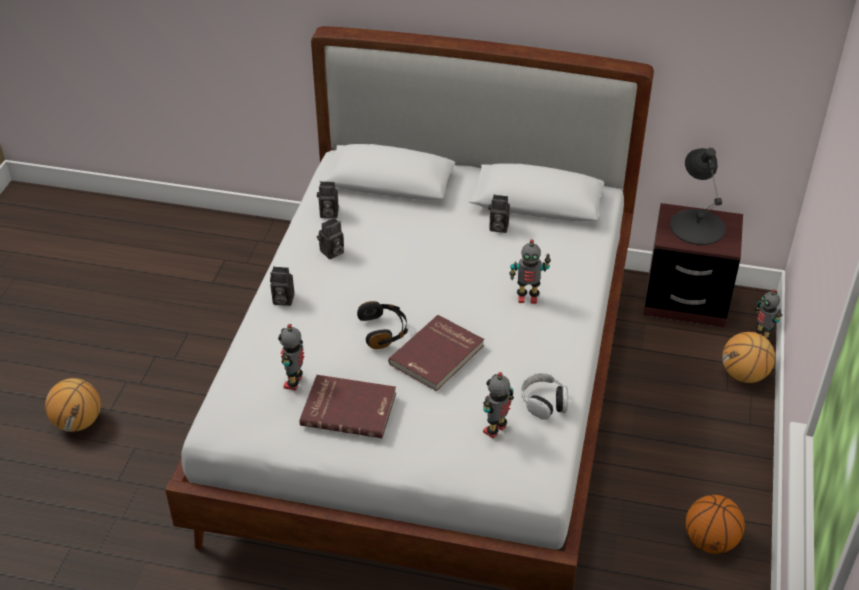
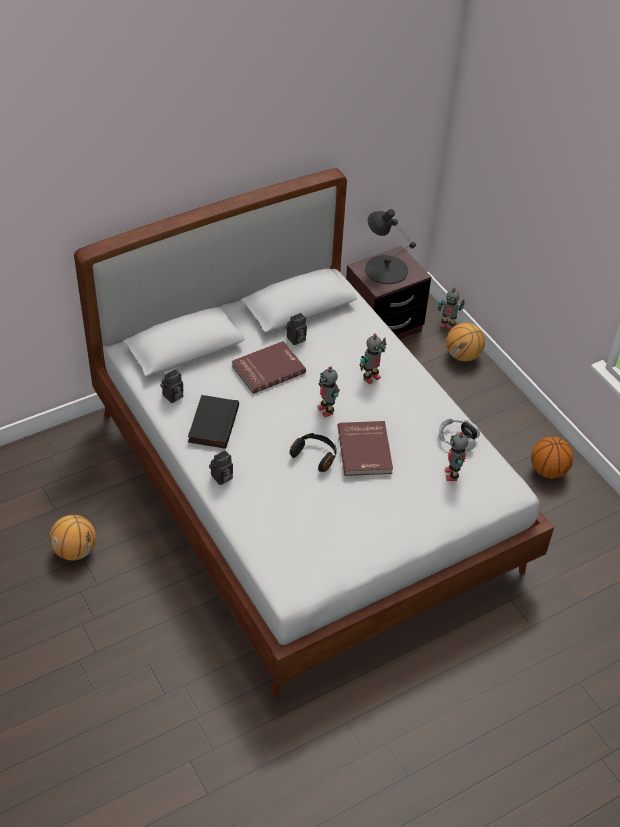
camera: 45 degrees left, 5 degrees up
basketball [45,378,101,432] -> basketball moved to [49,515,96,561]
toy robot [278,324,305,391] -> toy robot moved to [317,366,340,417]
red book [300,375,396,438] -> red book moved to [232,341,306,394]
camera [317,218,344,259] -> black book [188,395,239,449]

